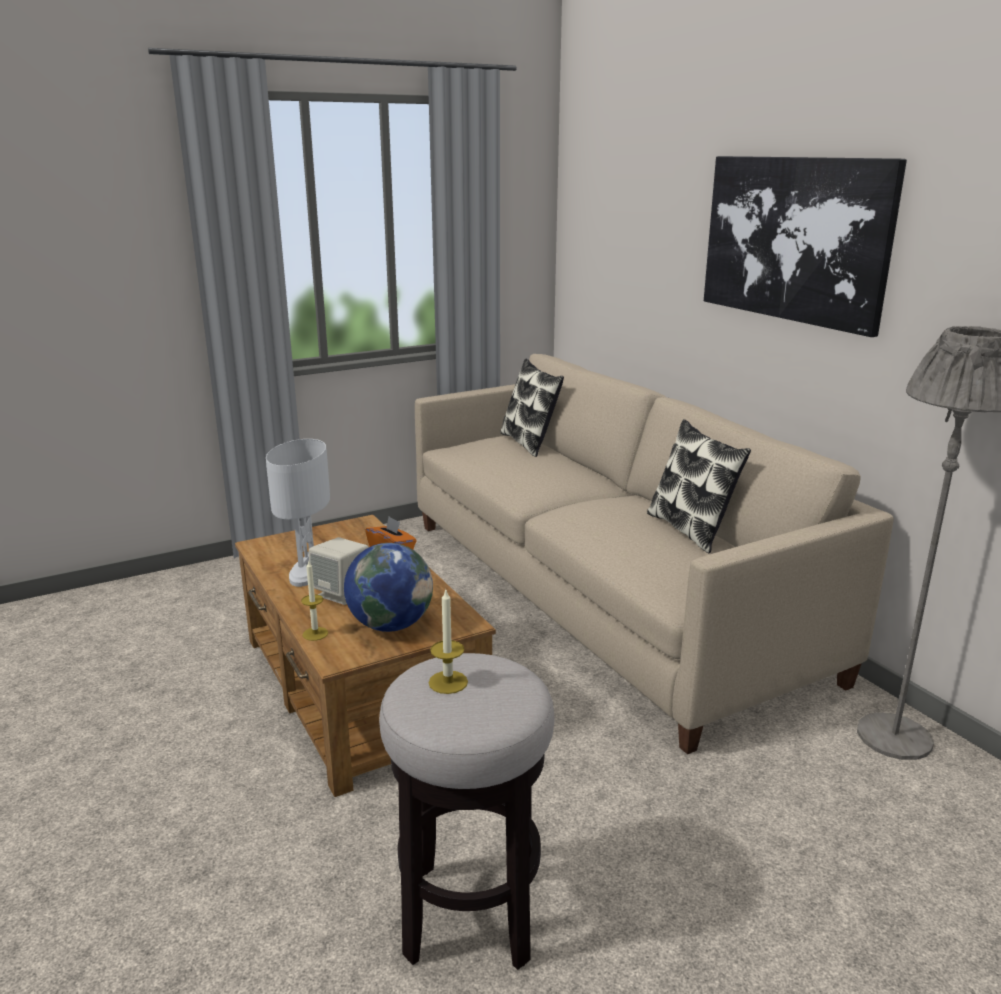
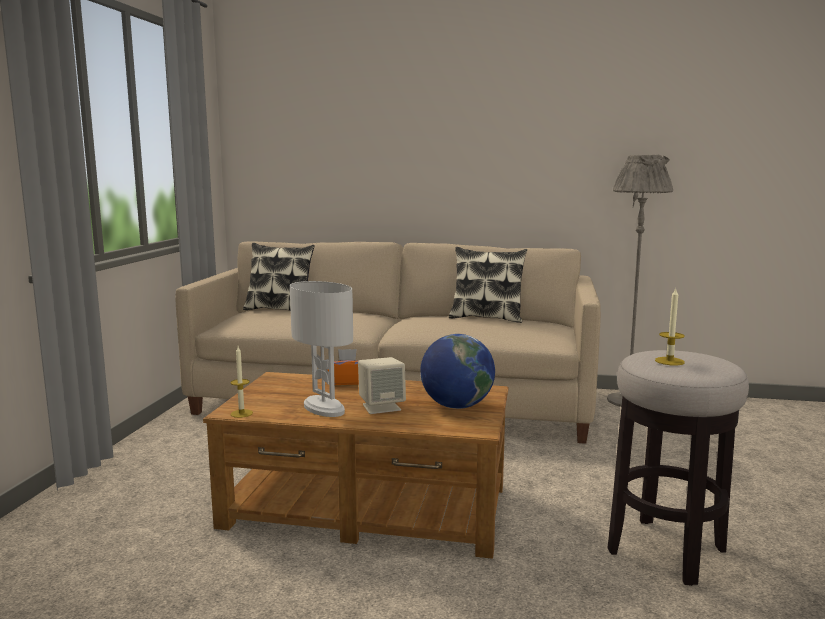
camera: 50 degrees left, 10 degrees down
candle [301,561,328,641] -> candle moved to [230,347,253,418]
picture [704,156,907,337] -> none

